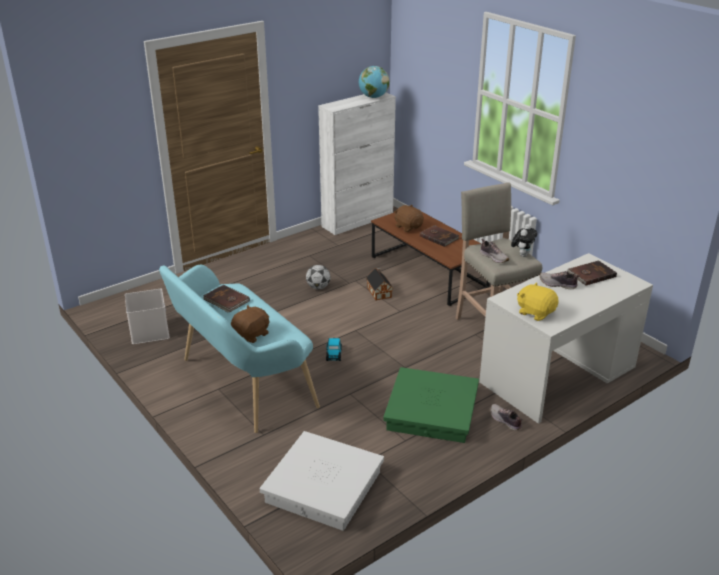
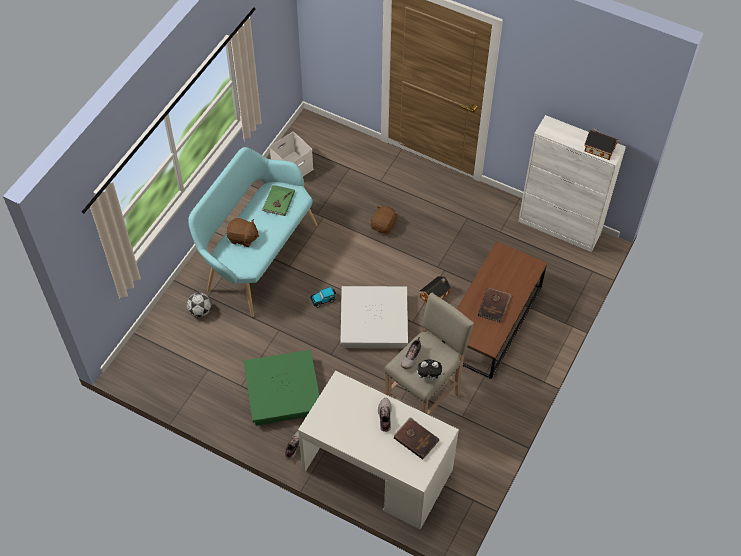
camera: 65 degrees right, 25 degrees up
brown book [203,285,250,313] -> green book [262,185,295,216]
white storage box [260,431,384,531] -> white storage box moved to [341,286,408,349]
football [306,265,330,289] -> football moved to [187,293,211,317]
globe [359,66,390,98] -> toy house [584,128,618,160]
brown plush toy [394,205,424,232] -> brown plush toy moved to [371,205,399,234]
yellow plush toy [517,282,558,321] -> none

